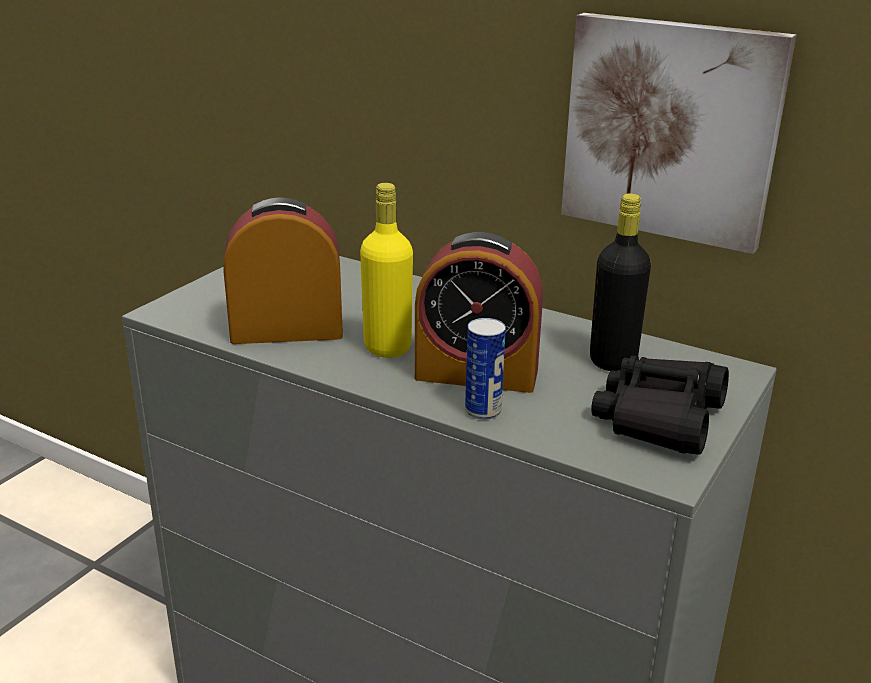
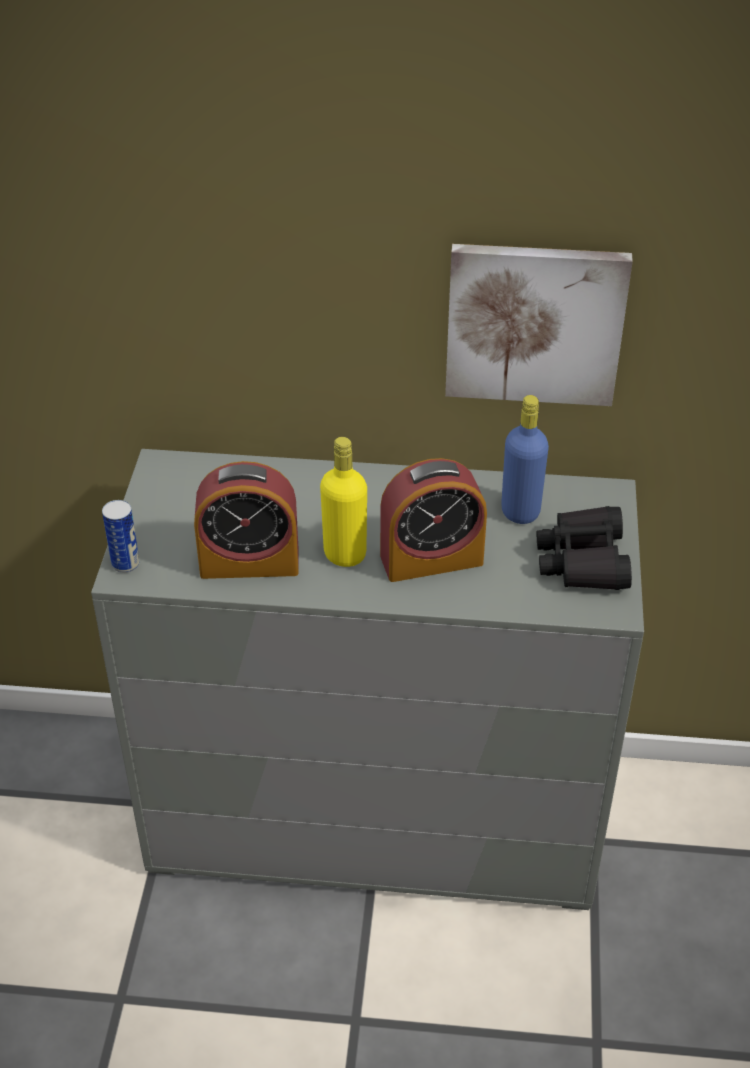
camera: 25 degrees left, 15 degrees up
alarm clock [223,197,343,344] -> alarm clock turned 150 degrees counterclockwise [194,461,299,579]
can [465,318,506,420] -> can moved to [102,500,140,573]
black bottle [590,193,651,371] -> blue bottle [501,395,549,524]

